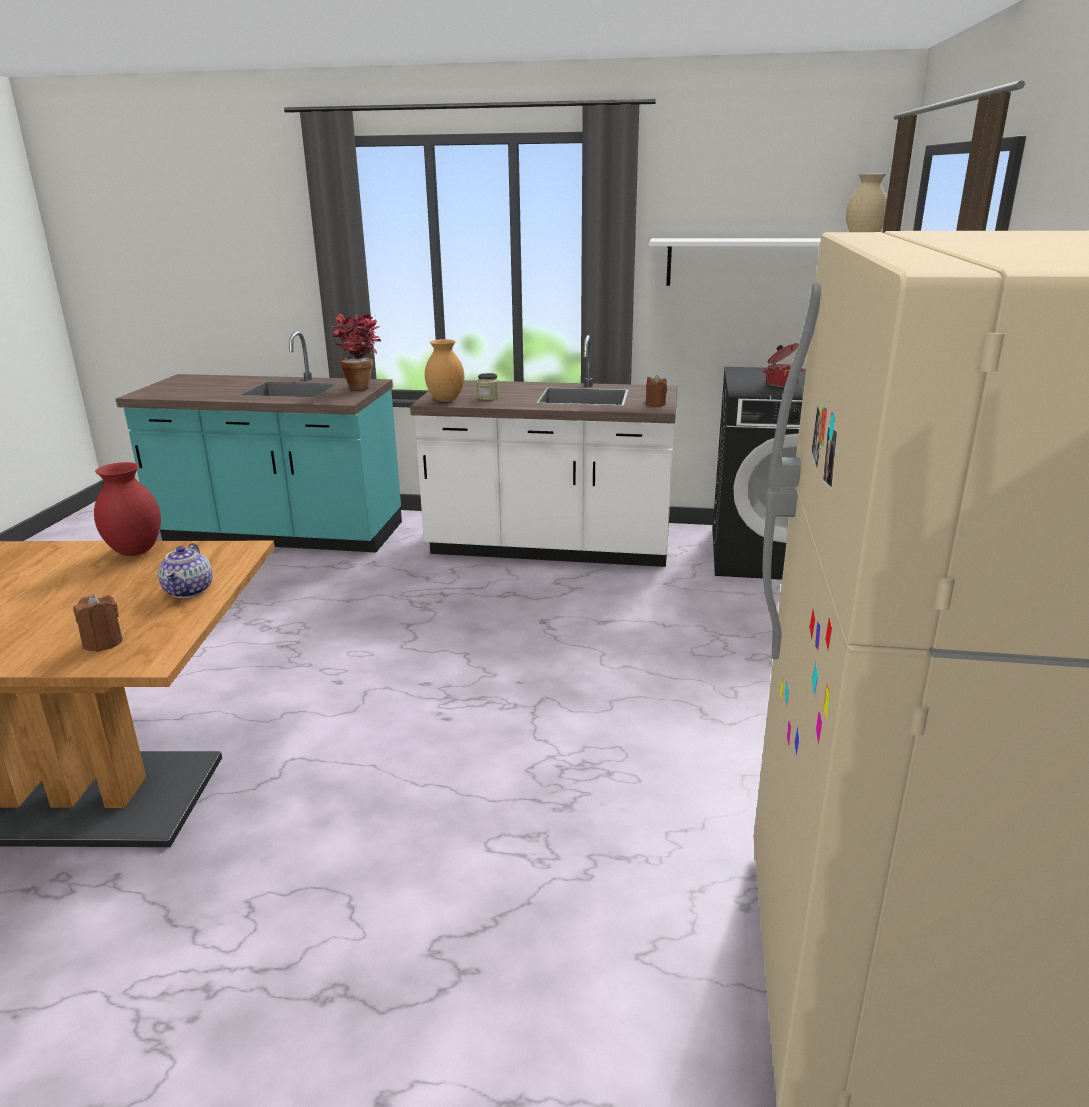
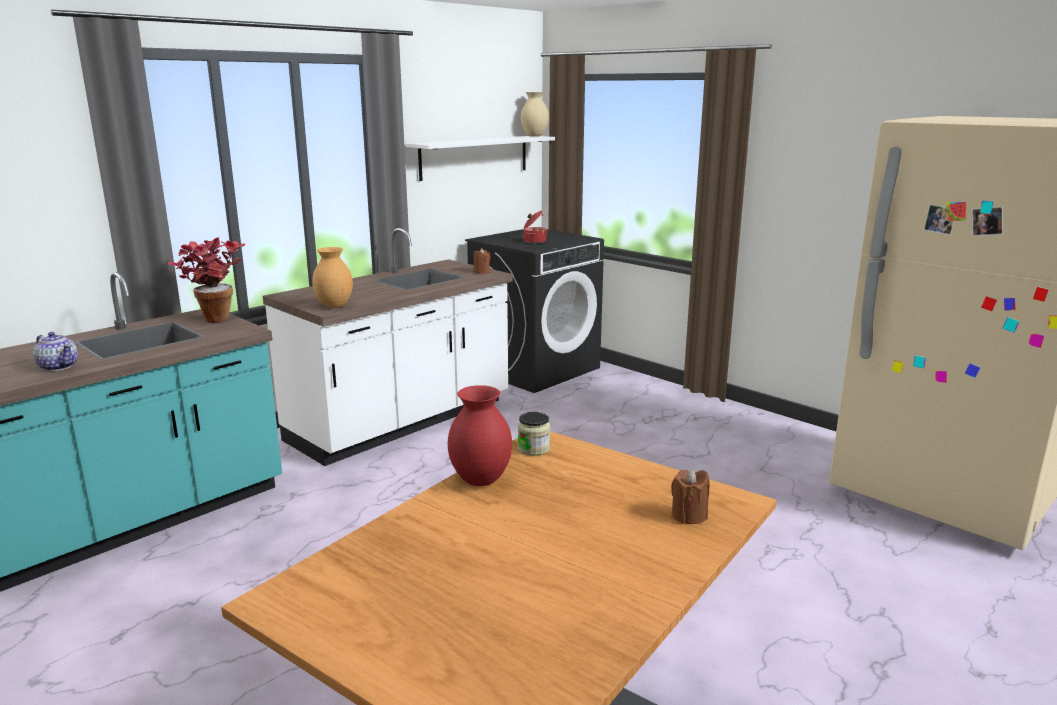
camera: 55 degrees left, 5 degrees down
teapot [158,543,213,598] -> teapot moved to [33,332,78,371]
jar [477,373,499,400] -> jar moved to [518,412,550,456]

